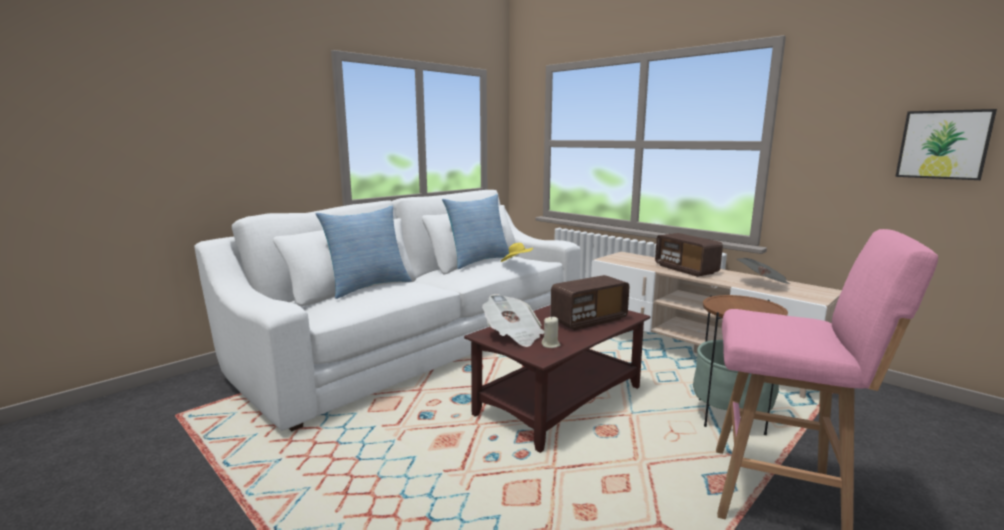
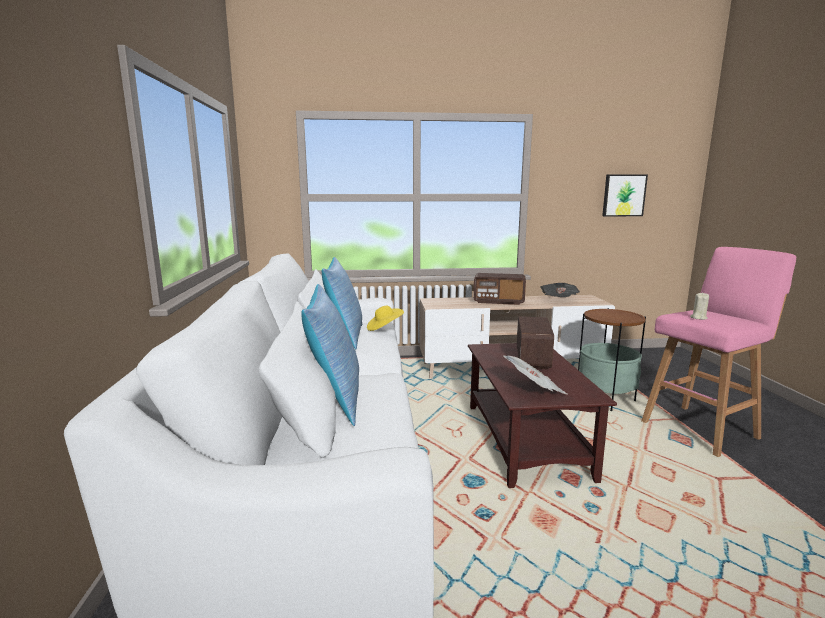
camera: 50 degrees left, 0 degrees up
beige candle [542,316,560,348] -> beige candle moved to [690,292,709,320]

